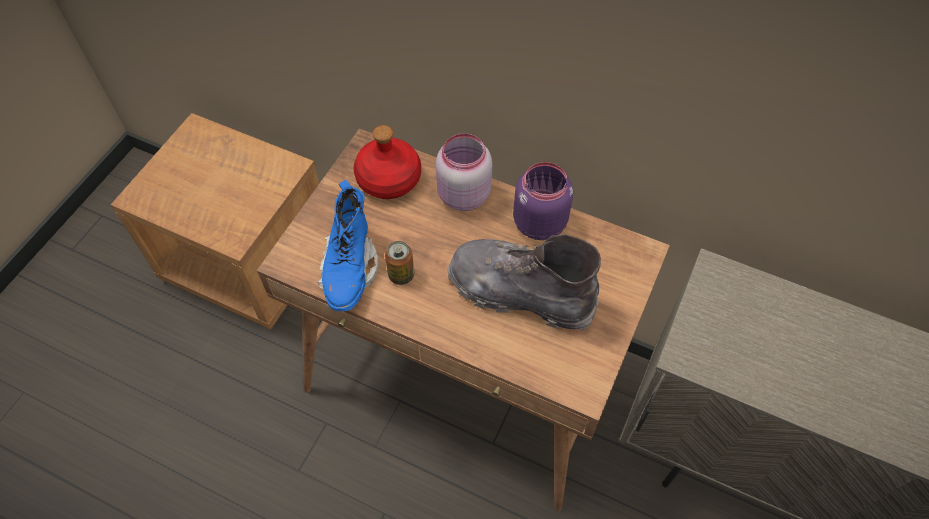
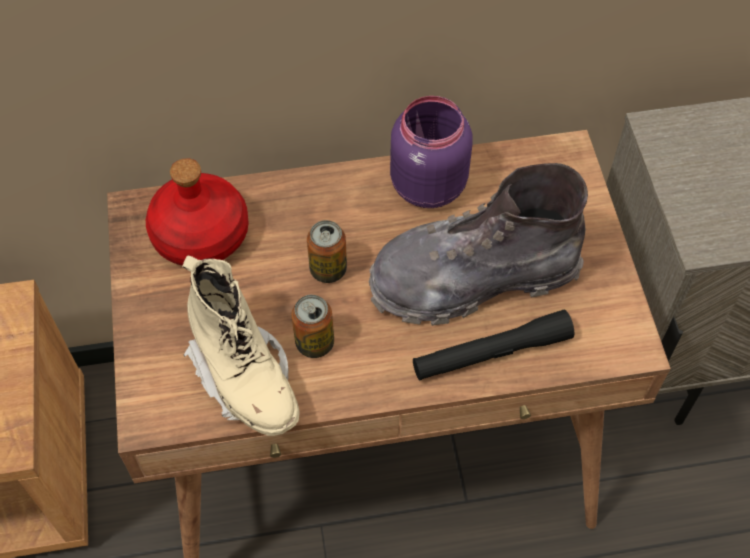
camera: 35 degrees left, 0 degrees up
blue boot [318,180,379,311] -> beige boot [182,255,299,436]
pink jar [436,133,492,211] -> none
none -> can [307,220,347,283]
none -> black flashlight [413,310,574,380]

